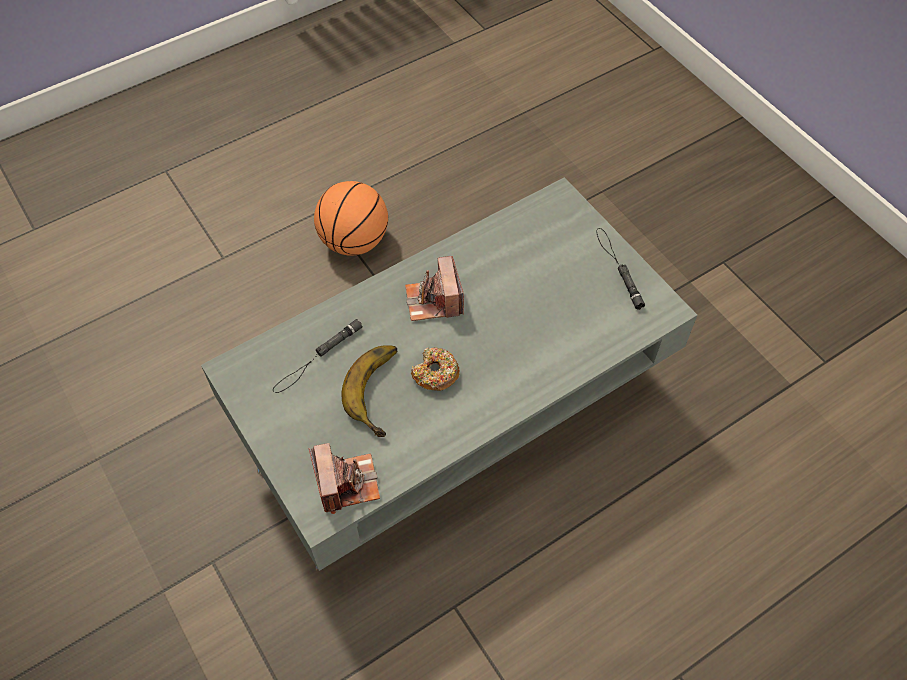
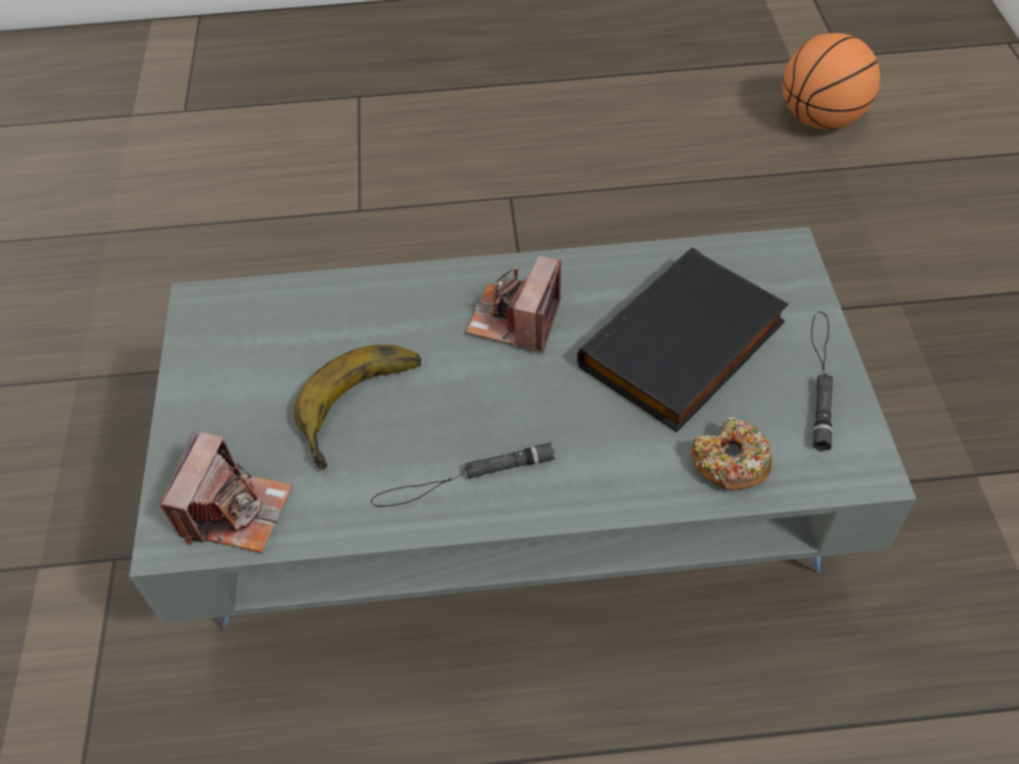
camera: 30 degrees right, 5 degrees down
black flashlight [273,319,363,393] -> black flashlight moved to [371,442,555,507]
basketball [314,181,388,256] -> basketball moved to [783,33,880,129]
donut [411,347,460,391] -> donut moved to [691,417,772,490]
none -> black book [577,247,789,432]

